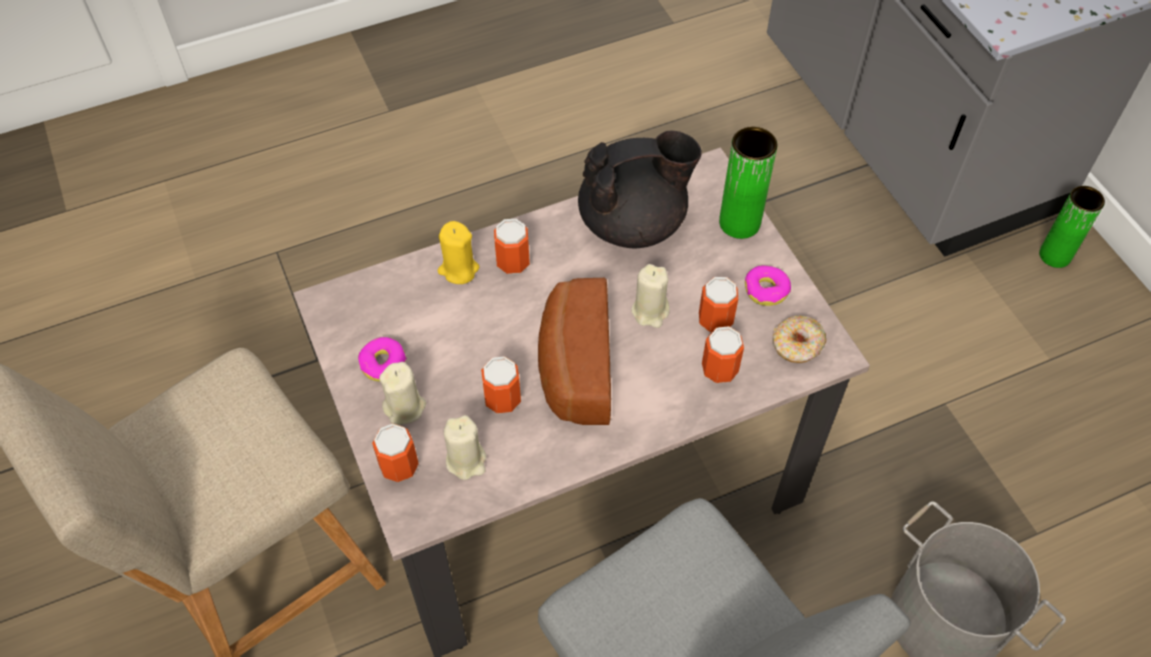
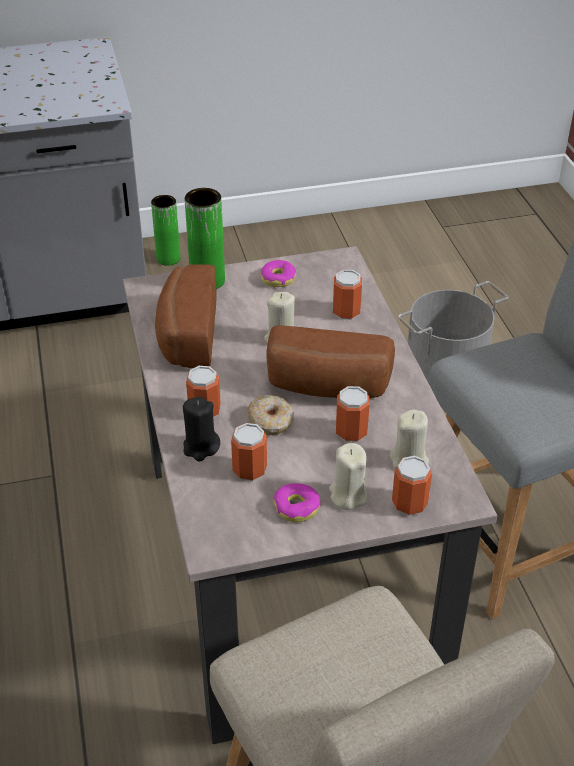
camera: 80 degrees left, 15 degrees down
yellow candle [438,221,479,284] -> black candle [183,397,220,462]
black teapot [578,130,702,249] -> bread [155,264,217,368]
can [699,277,738,333] -> can moved to [231,423,267,481]
donut [773,316,826,363] -> donut moved to [247,395,294,435]

